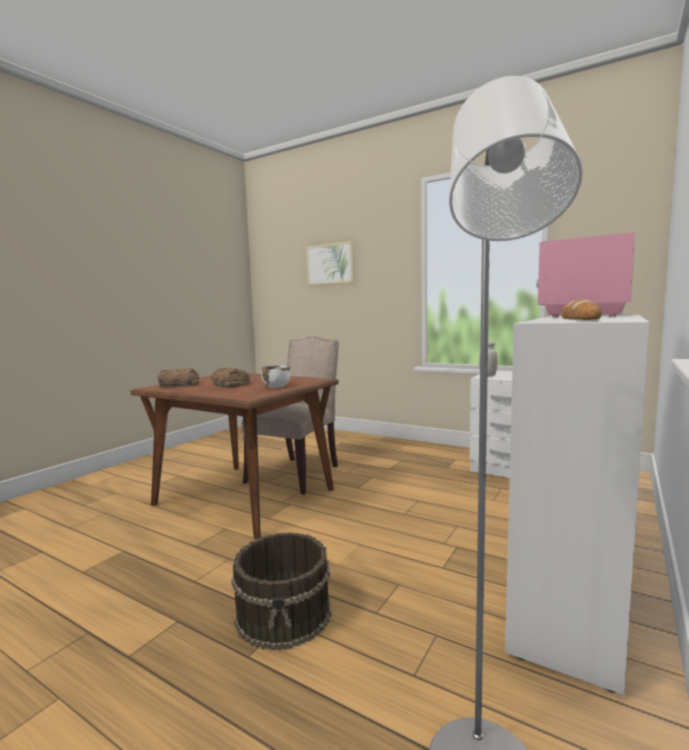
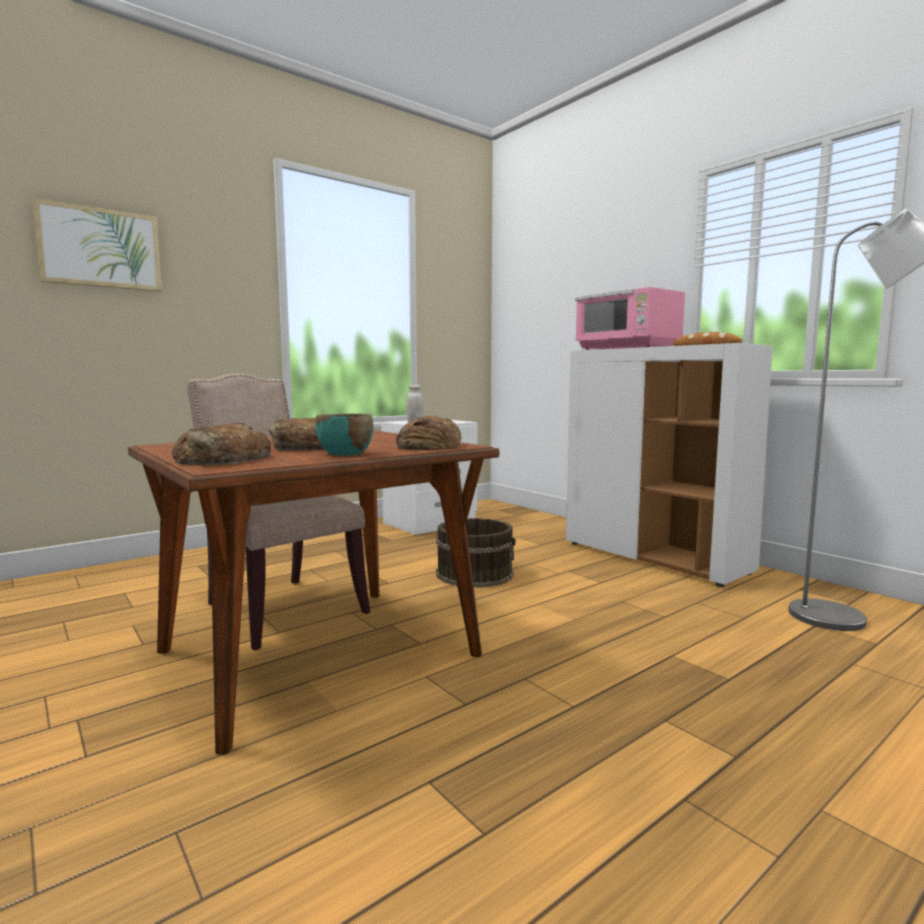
camera: 70 degrees left, 0 degrees up
brown bucket [231,532,331,650] -> brown bucket moved to [436,518,516,588]
white bowl [261,365,290,388] -> none
none -> turquoise bowl [315,413,373,455]
none -> bread [396,416,461,450]

